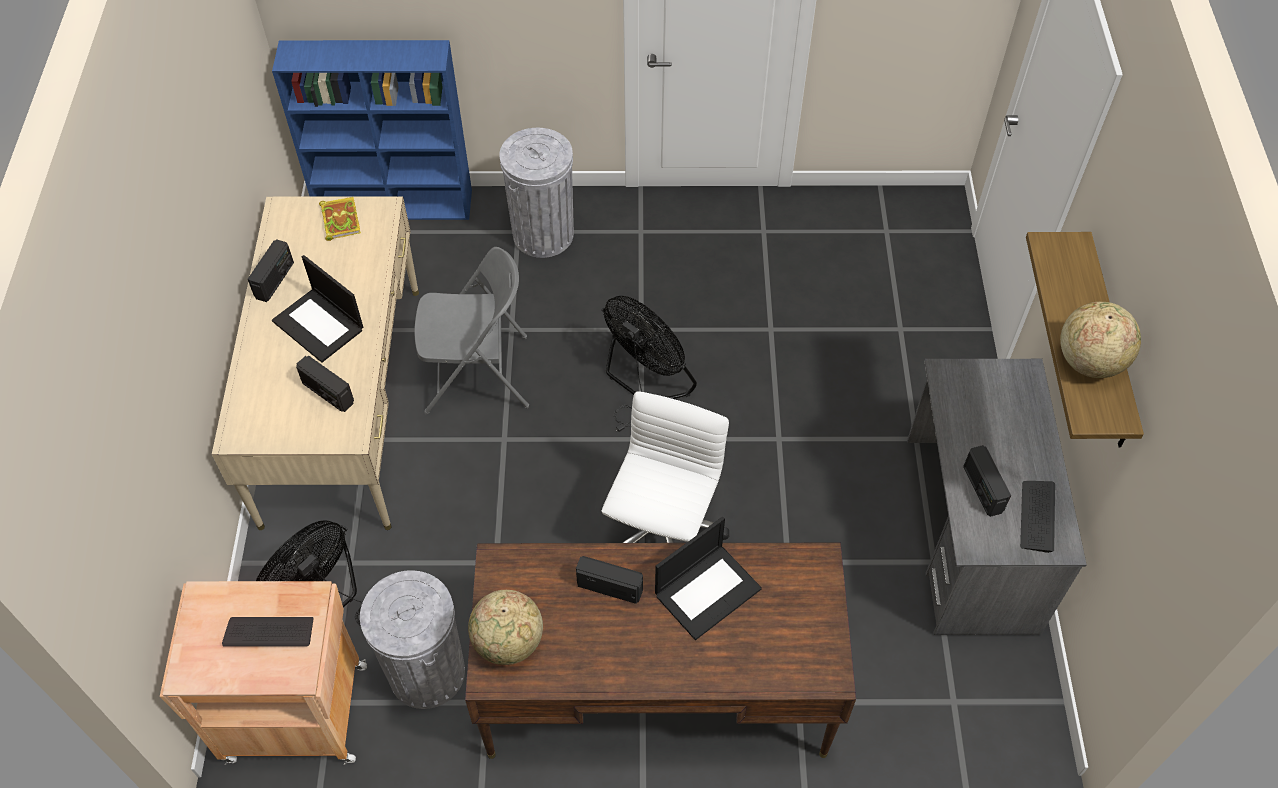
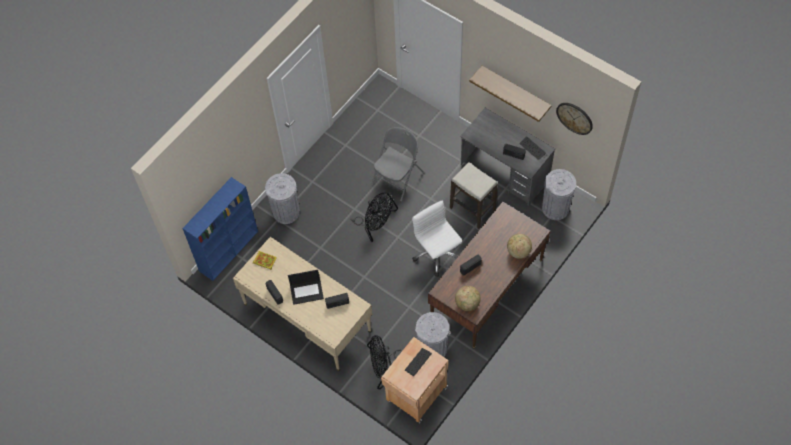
camera: 50 degrees left, 5 degrees up
grey chair [414,247,529,415] -> grey chair moved to [371,127,424,202]
black fan [601,296,697,432] -> black fan turned 135 degrees clockwise [350,193,398,242]
laptop [655,517,762,640] -> none
globe [1060,302,1141,378] -> globe moved to [507,234,532,259]
none -> stool [450,162,498,229]
none -> grey trash can [542,169,576,220]
none -> wall clock [556,103,593,135]

